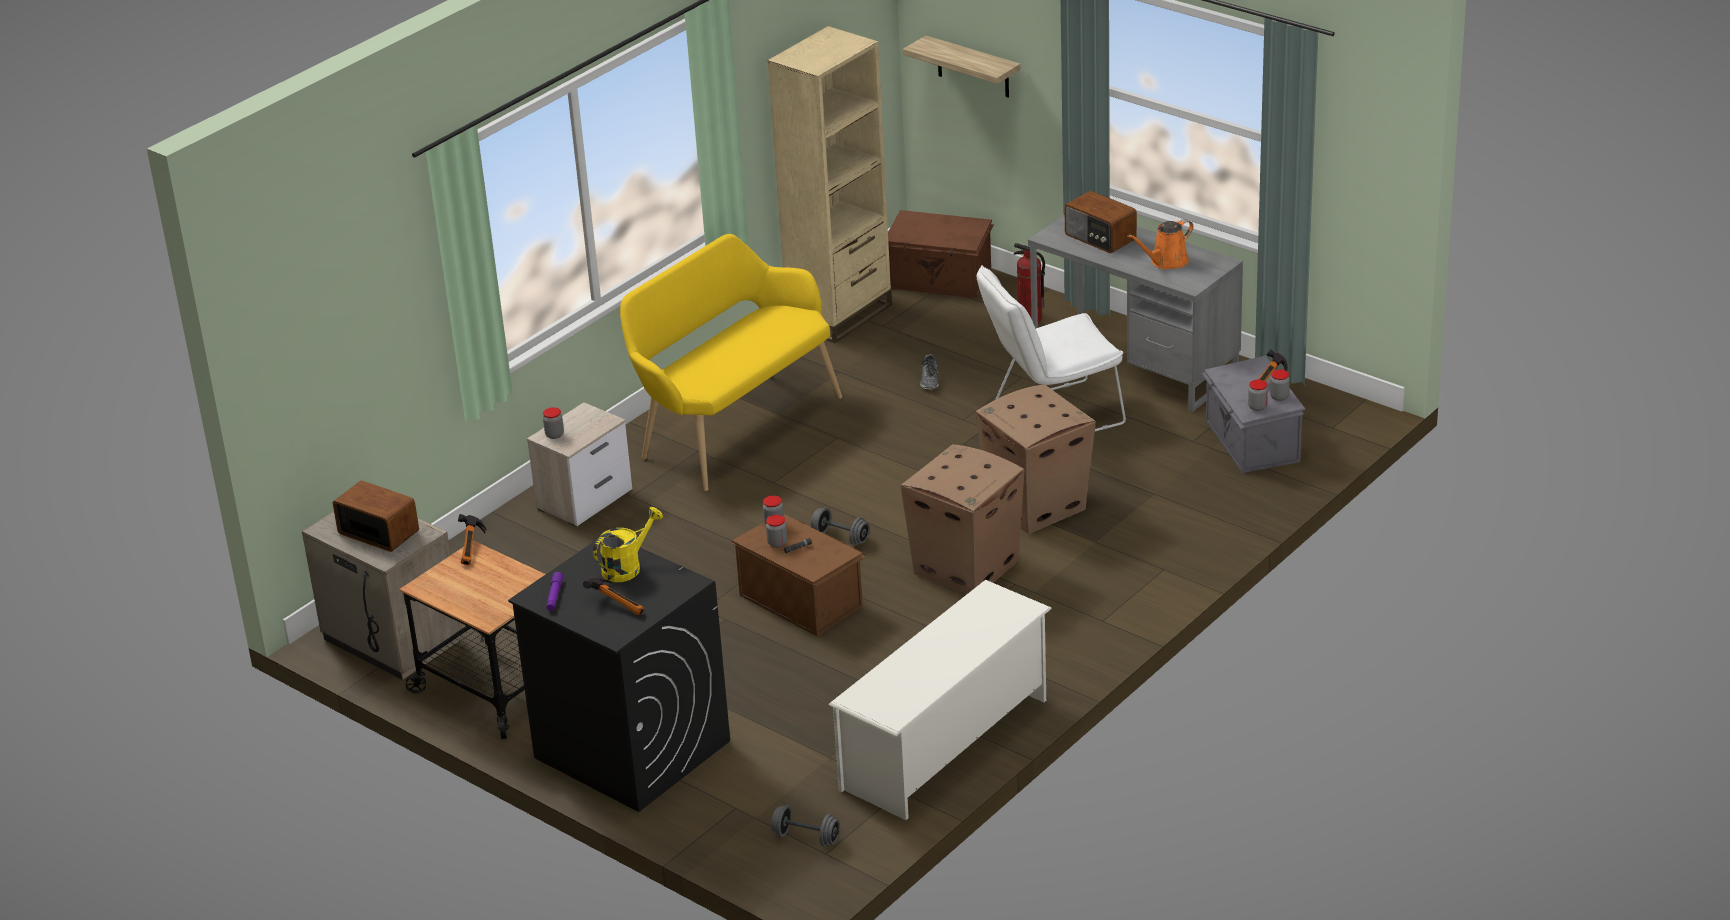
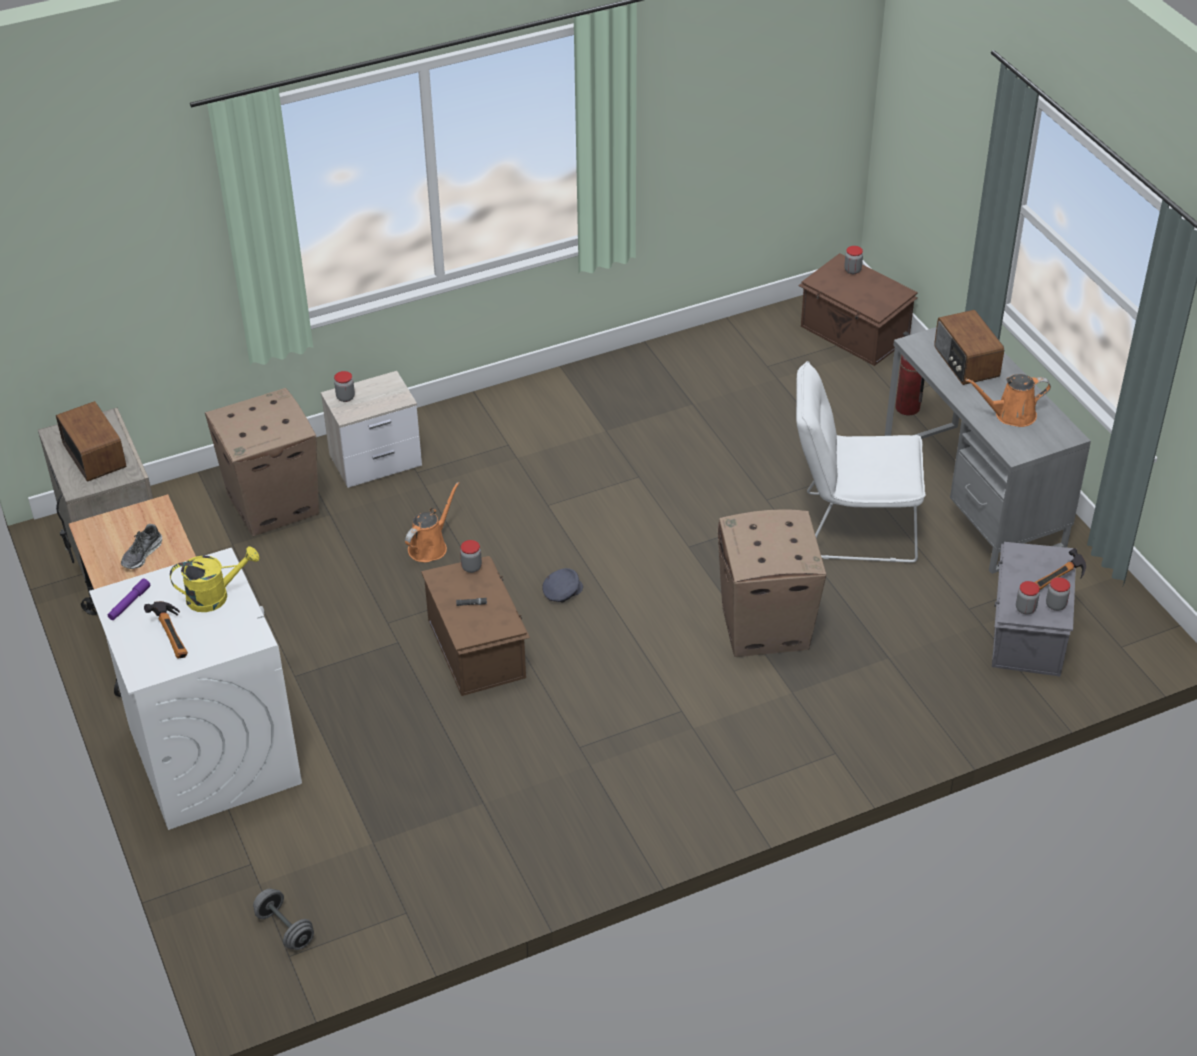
camera: 25 degrees right, 10 degrees up
hammer [458,514,487,565] -> none
black washing machine [508,540,730,812] -> white washing machine [89,548,302,830]
yellow bench [620,234,842,491] -> none
jar [766,515,787,548] -> jar moved to [844,246,863,274]
beige bookcase [767,26,892,343] -> none
grey dumbbell [811,507,870,545] -> grey cap [542,568,583,602]
white shoe rack [828,580,1052,820] -> none
cardboard box [900,444,1024,594] -> cardboard box moved to [205,388,319,536]
shelf [903,35,1021,98] -> none
shoe [920,354,939,389] -> shoe moved to [121,524,162,569]
none -> orange watering can [405,482,459,562]

